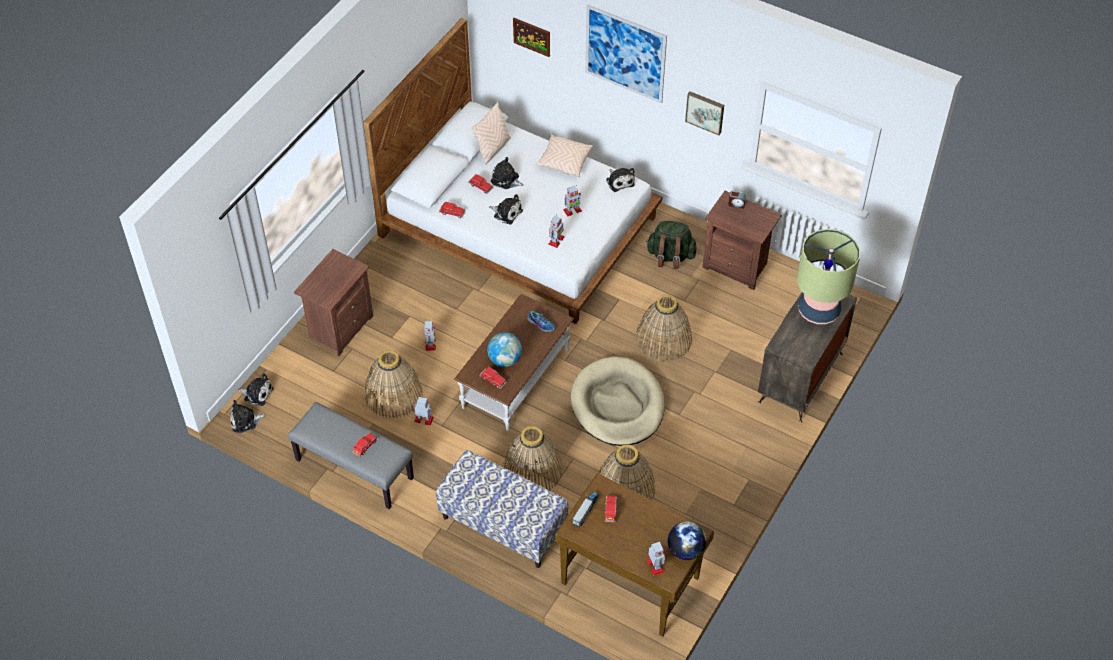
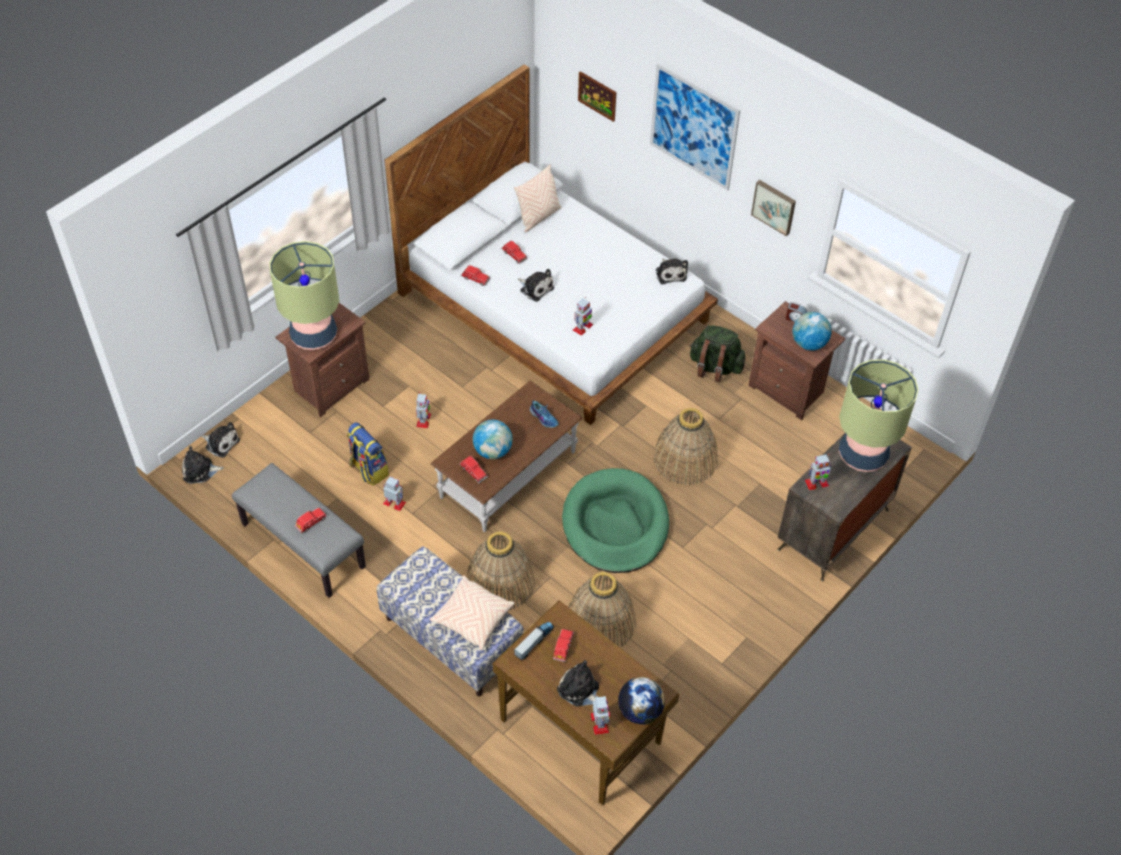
camera: 10 degrees right, 0 degrees up
basket [365,350,423,418] -> backpack [347,422,389,486]
plush toy [491,157,524,189] -> plush toy moved to [557,660,599,707]
beige pillow [536,135,593,177] -> beige pillow moved to [429,576,515,650]
toy robot [564,185,582,217] -> toy robot moved to [805,454,832,490]
beige dog bed [571,356,665,446] -> green dog bed [562,468,669,573]
none -> table lamp [269,241,339,350]
none -> globe [793,312,832,350]

